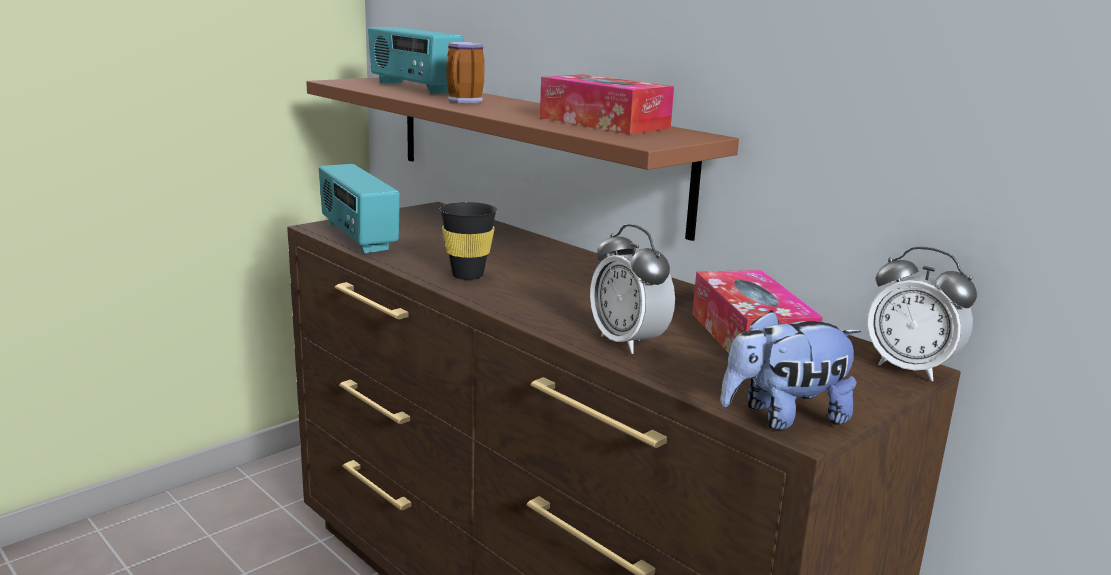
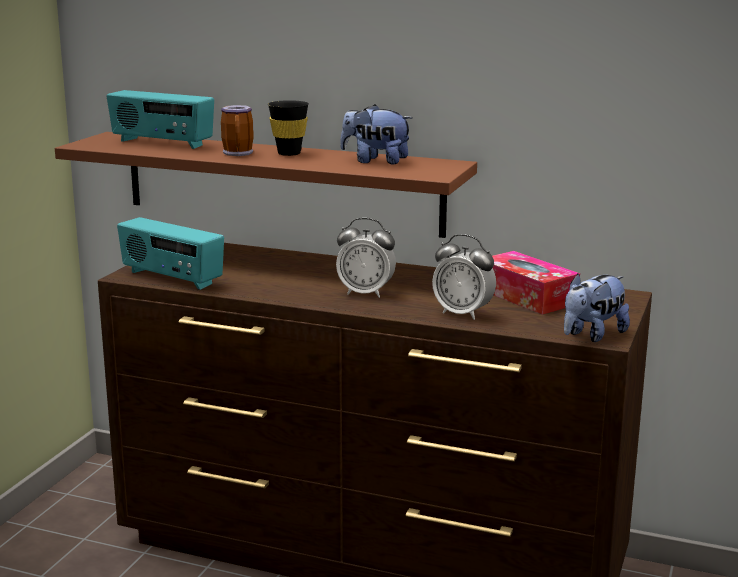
camera: 25 degrees left, 0 degrees up
black cup [440,202,497,280] -> black cup moved to [268,100,309,156]
tissue box [540,74,674,134] -> plush toy [340,104,413,164]
alarm clock [867,247,977,381] -> alarm clock moved to [336,218,396,298]

